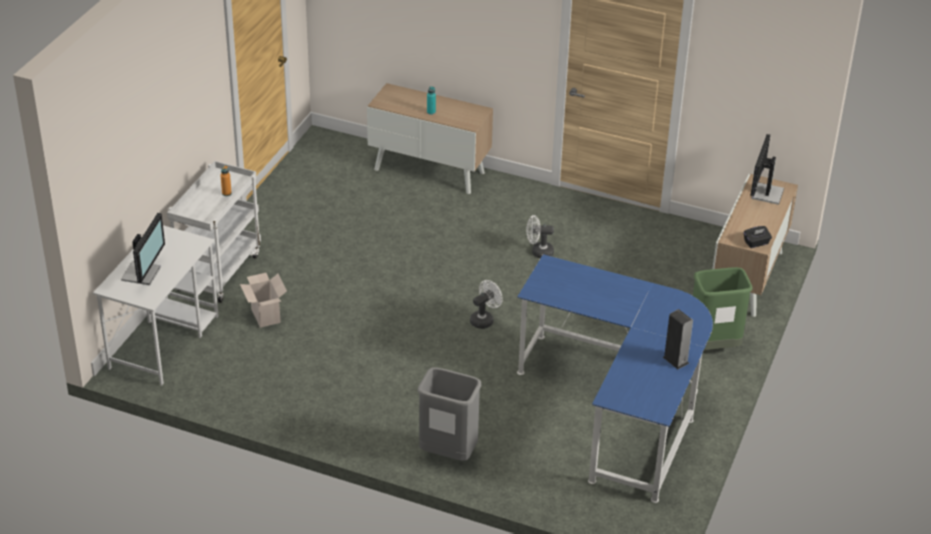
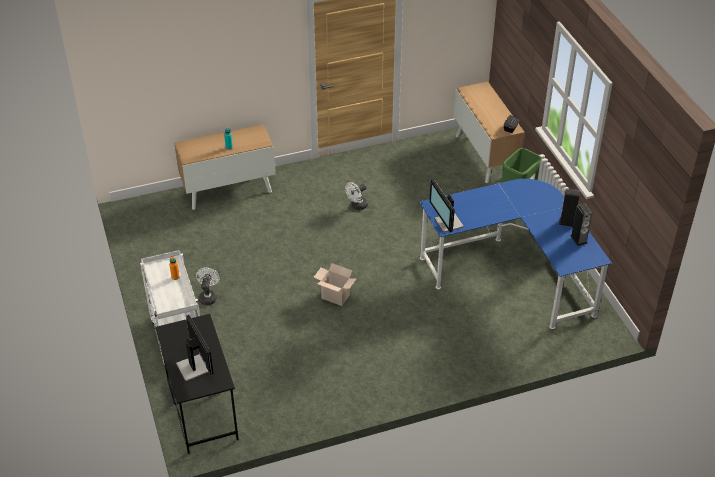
camera: 40 degrees left, 5 degrees up
white desk [93,225,219,386] -> black desk [156,314,239,454]
cardboard box [240,273,287,328] -> cardboard box moved to [314,263,356,306]
grey trash can [418,367,481,461] -> none
white fan [470,280,503,329] -> white fan moved to [196,267,219,305]
monitor [750,134,784,205] -> monitor moved to [429,179,464,233]
none -> speaker [570,203,592,246]

